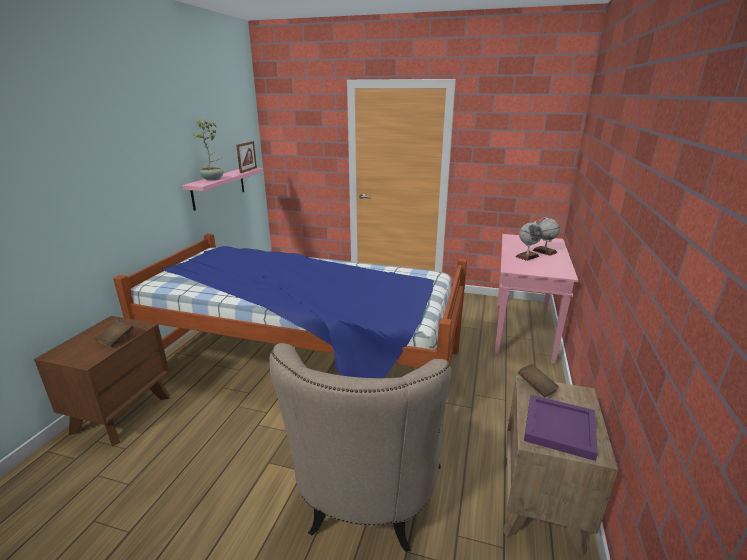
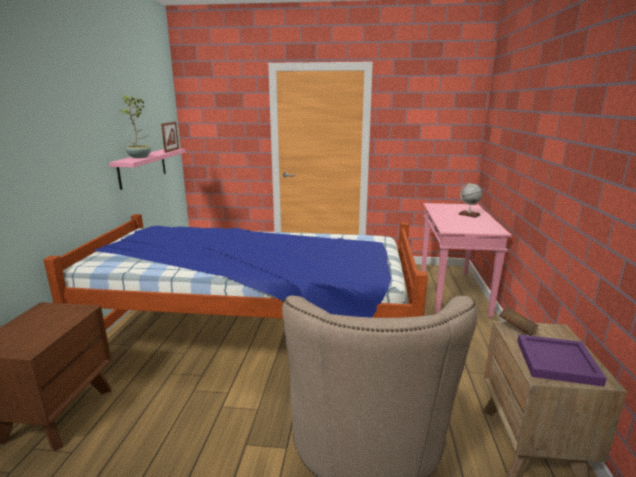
camera: 10 degrees left, 5 degrees down
brown book [96,319,134,348] -> none
globe [516,221,543,261] -> none

